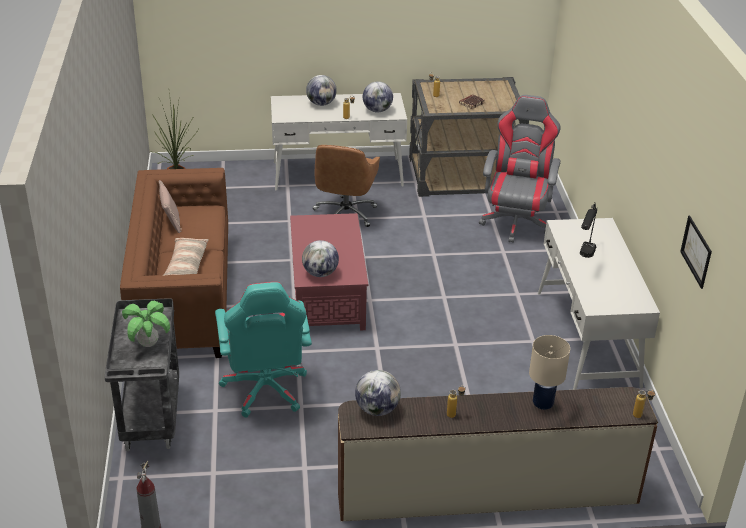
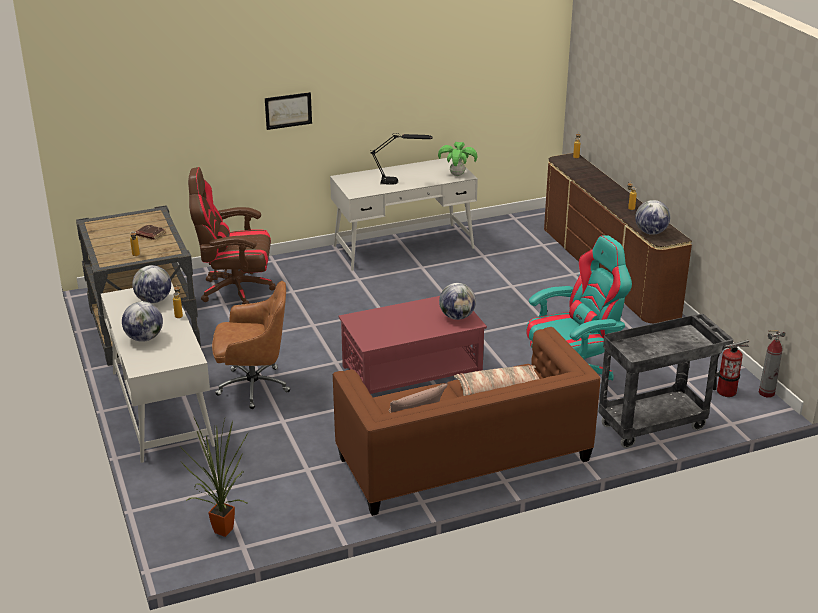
camera: 105 degrees left, 5 degrees down
potted plant [122,301,170,347] -> potted plant moved to [438,142,477,176]
grey office chair [479,95,561,243] -> brown office chair [188,167,276,304]
beige table lamp [529,335,570,410] -> none
picture [680,216,712,289] -> picture moved to [265,92,312,130]
none -> fire extinguisher [713,340,749,397]

